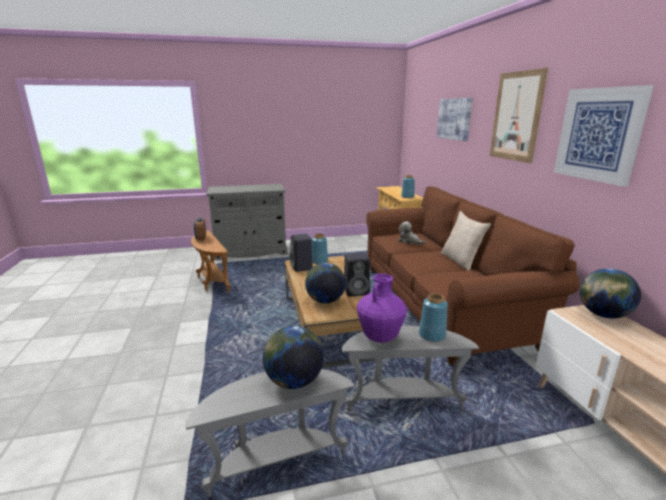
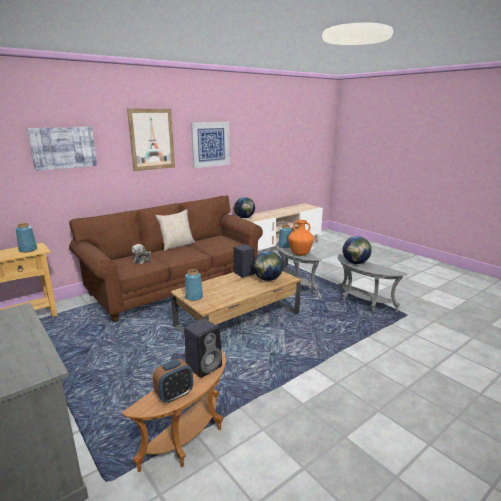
camera: 115 degrees left, 0 degrees up
black speaker [290,234,313,272] -> black speaker moved to [184,319,222,378]
purple vase [357,274,407,343] -> orange vase [288,220,314,256]

